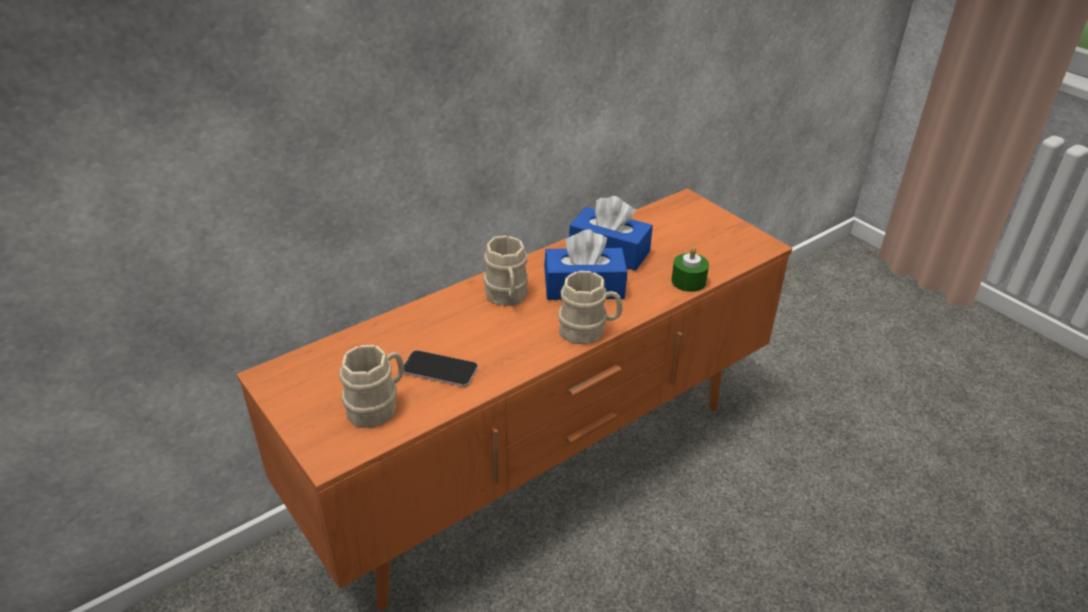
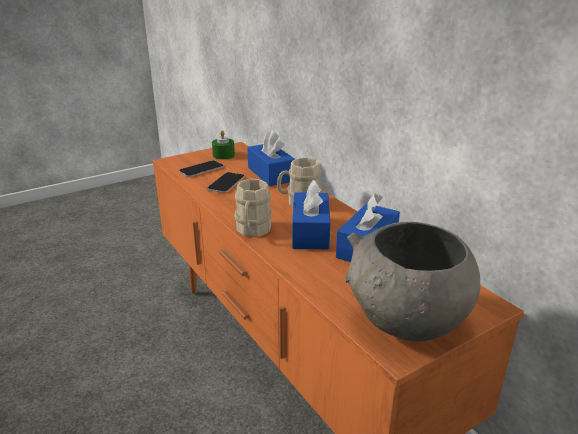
camera: 95 degrees right, 10 degrees down
beige mug [339,345,404,428] -> phone [179,160,224,177]
green candle [671,247,709,292] -> green candle moved to [212,130,235,160]
none -> blue tissue box [247,131,295,186]
none -> grey bowl [345,222,480,342]

